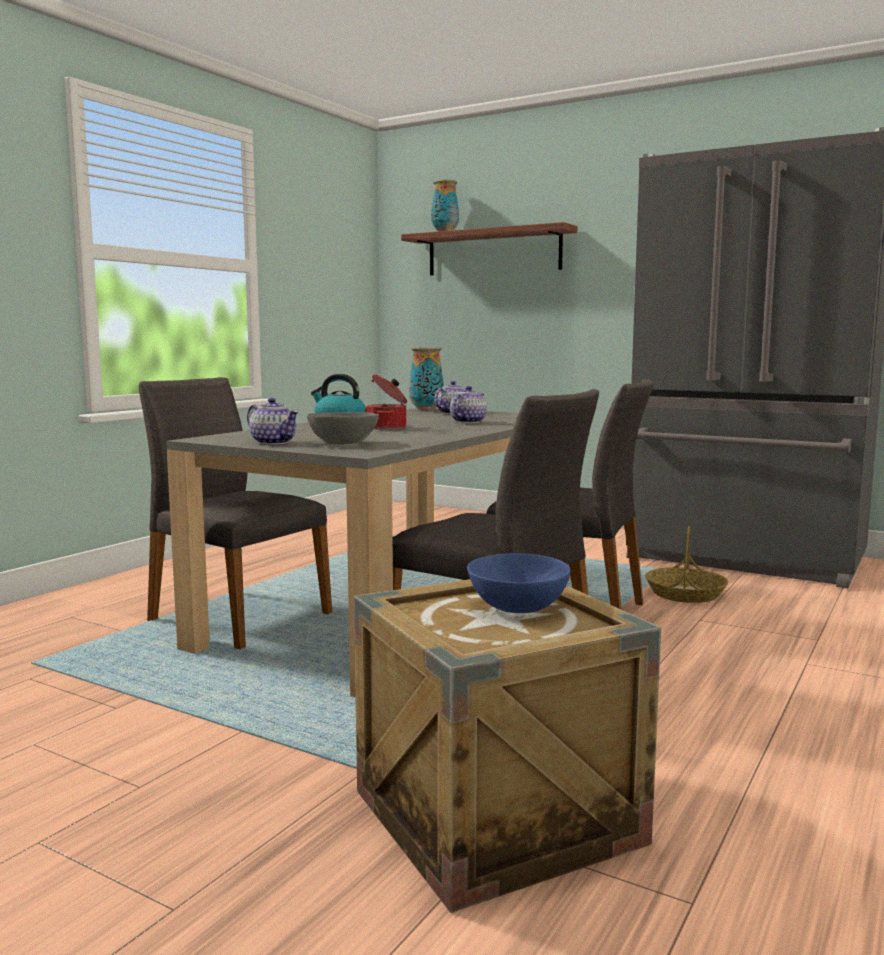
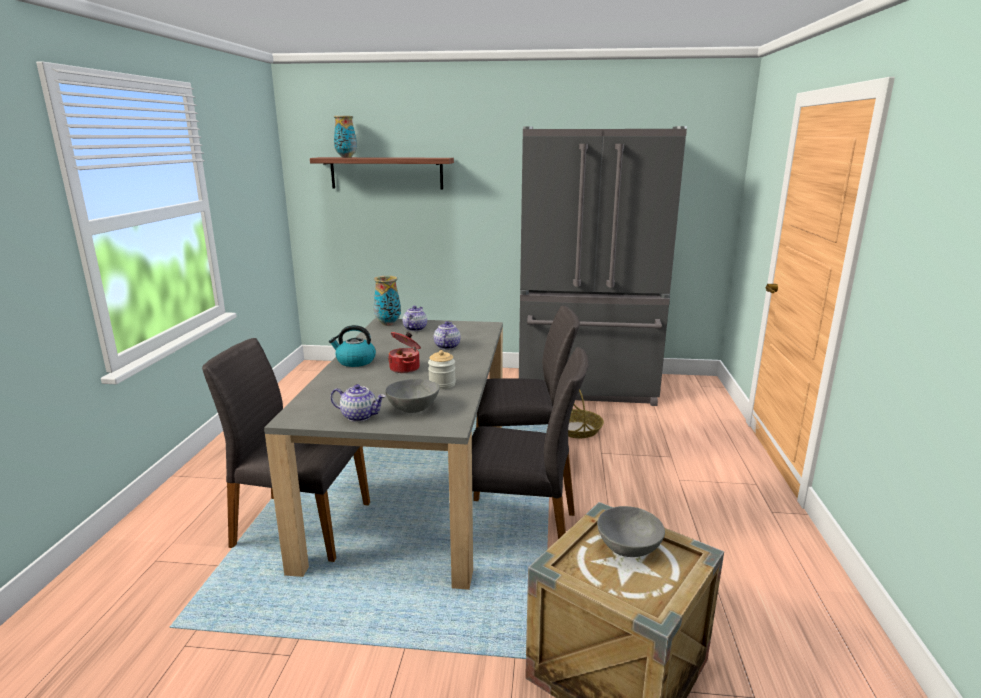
camera: 25 degrees left, 10 degrees up
blue bowl [467,553,571,613] -> grey bowl [597,506,665,557]
none -> jar [428,350,456,389]

